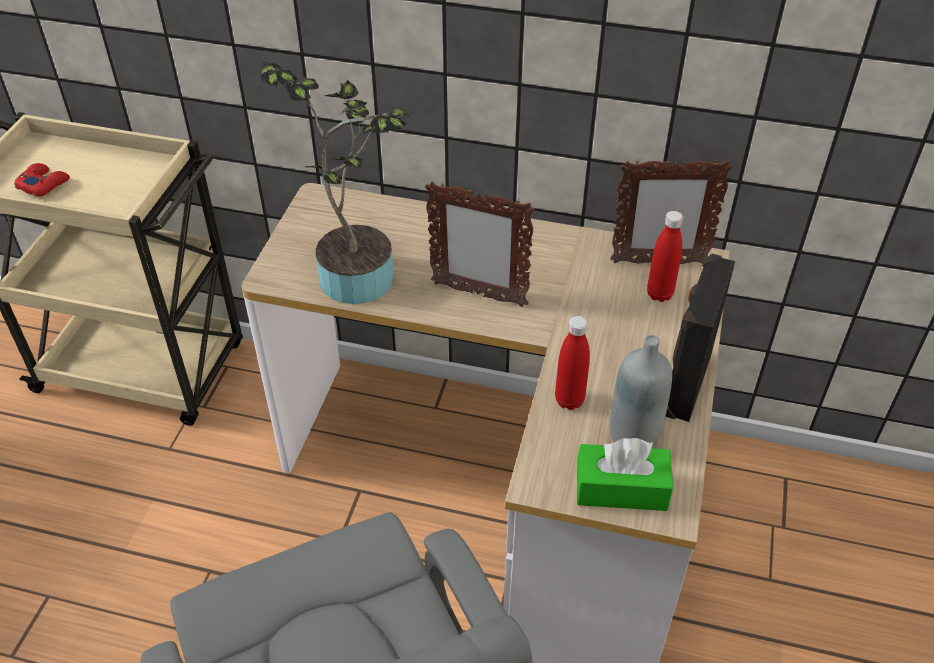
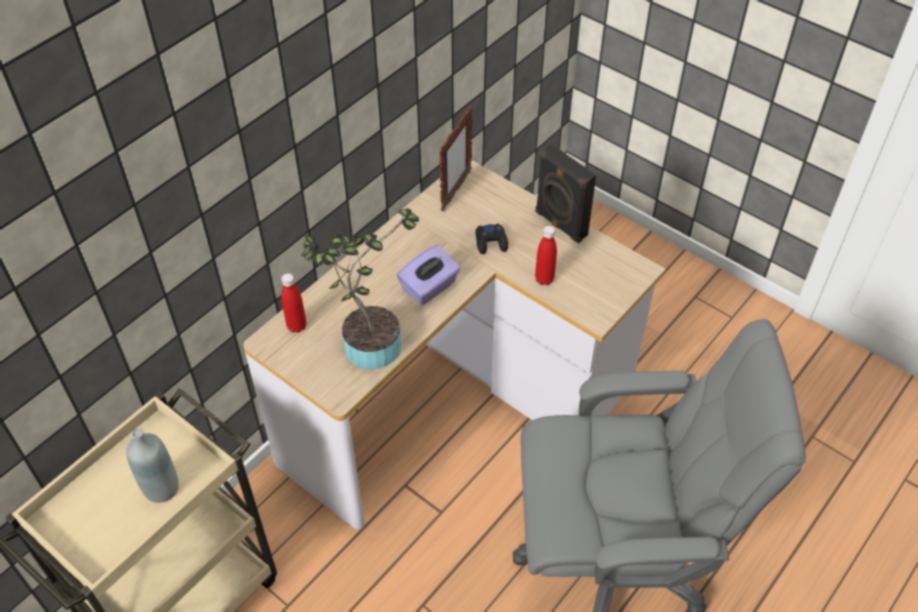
camera: 65 degrees left, 5 degrees up
red game controller [14,163,70,196] -> none
picture frame [425,182,535,307] -> purple tissue box [397,245,460,305]
green tissue box [577,438,673,511] -> none
grey bottle [610,335,672,447] -> grey bottle moved to [126,429,179,503]
red bottle [647,211,683,302] -> red bottle moved to [281,273,306,333]
none -> black game controller [476,224,508,254]

